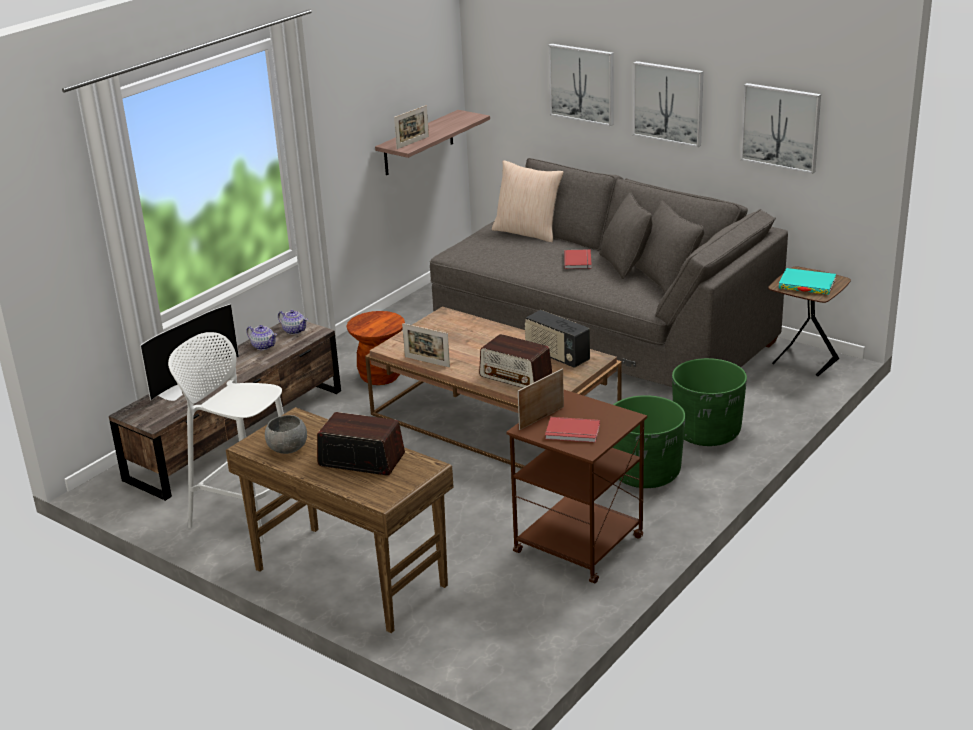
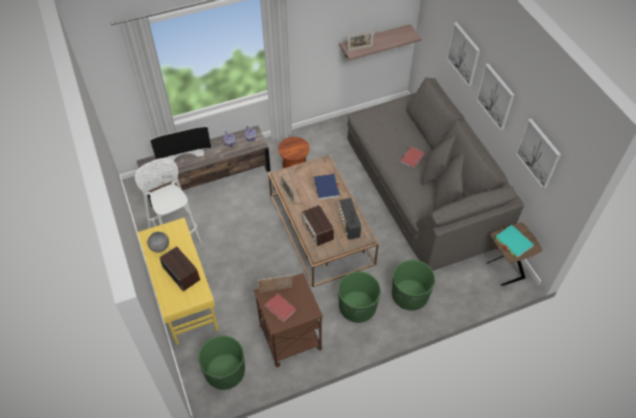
camera: 30 degrees right, 25 degrees up
brown console table [226,407,453,633] -> yellow console table [137,217,219,345]
beige pillow [492,160,564,242] -> none
none -> green planter [198,335,245,390]
none -> blue book [314,174,340,200]

